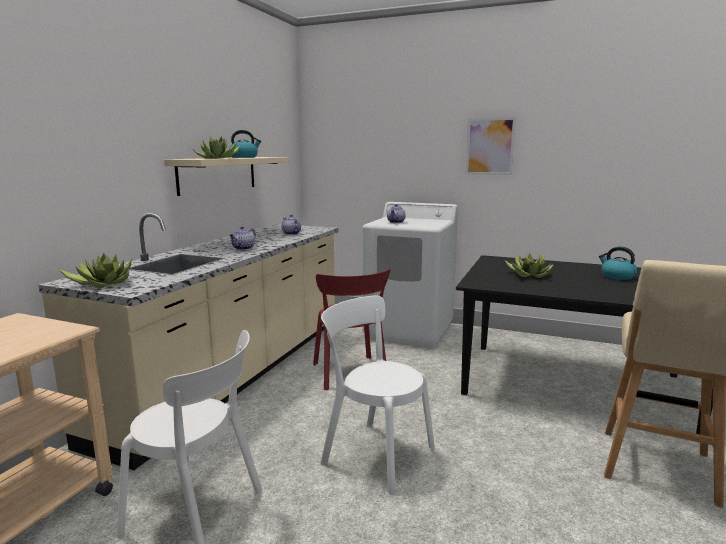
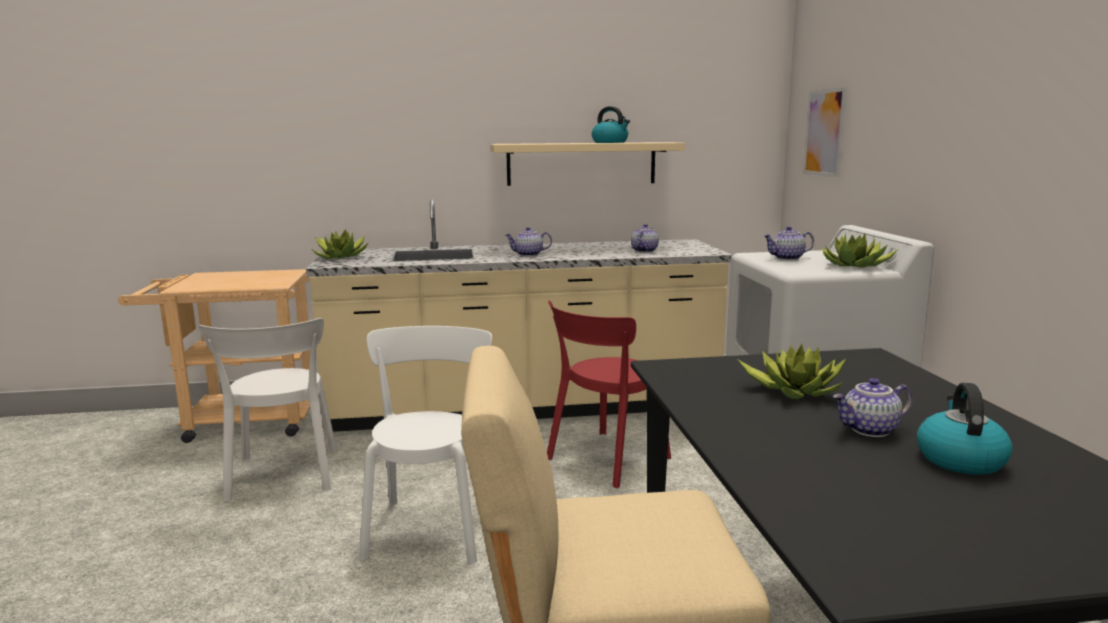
camera: 60 degrees right, 0 degrees up
potted plant [193,136,240,159] -> potted plant moved to [821,233,898,267]
picture [465,117,516,175] -> picture moved to [803,87,847,178]
none -> teapot [833,378,913,437]

